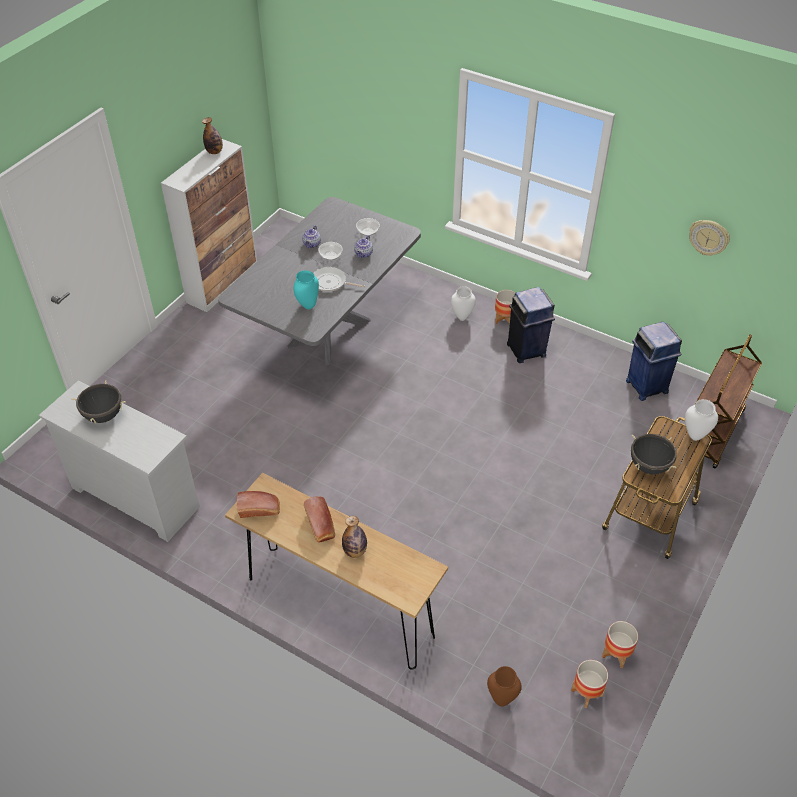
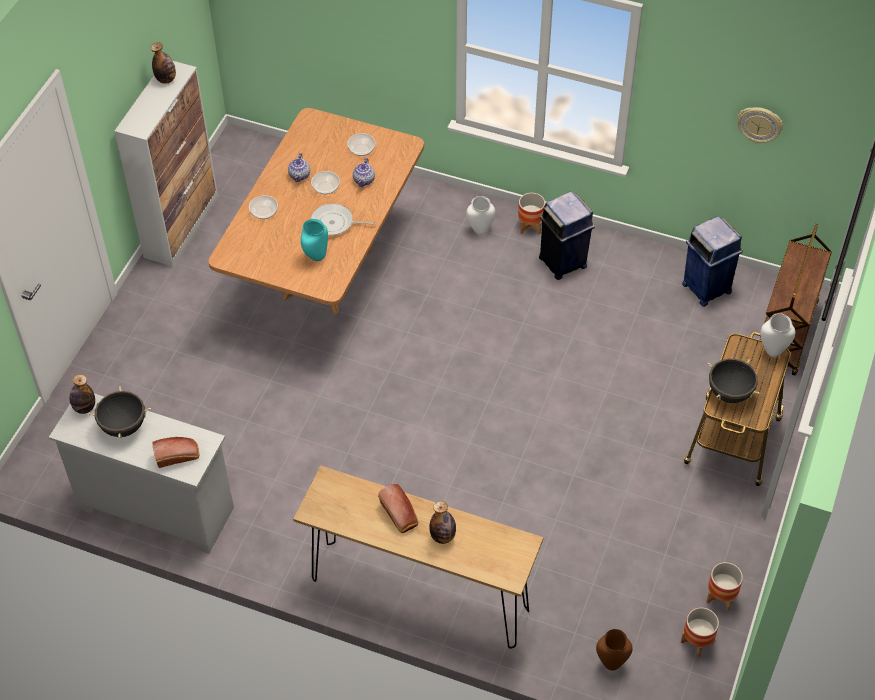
camera: 10 degrees left, 5 degrees up
grey dining table [218,197,421,365] -> brown dining table [208,108,424,315]
bread [237,491,280,518] -> bread moved to [152,437,199,468]
none -> bottle [70,374,95,414]
none -> bowl [249,195,278,219]

